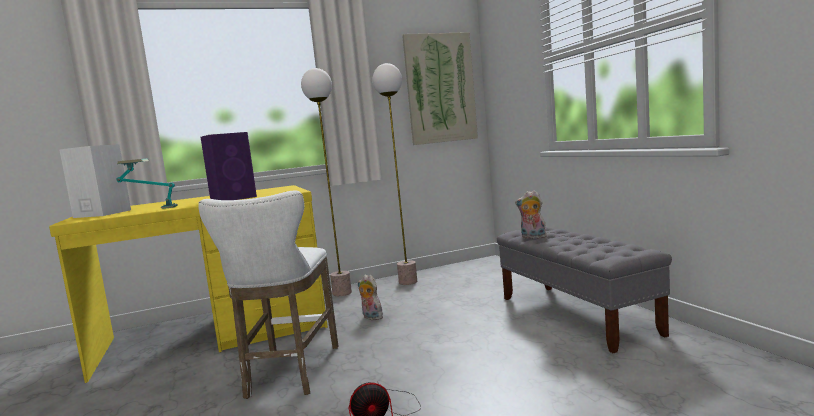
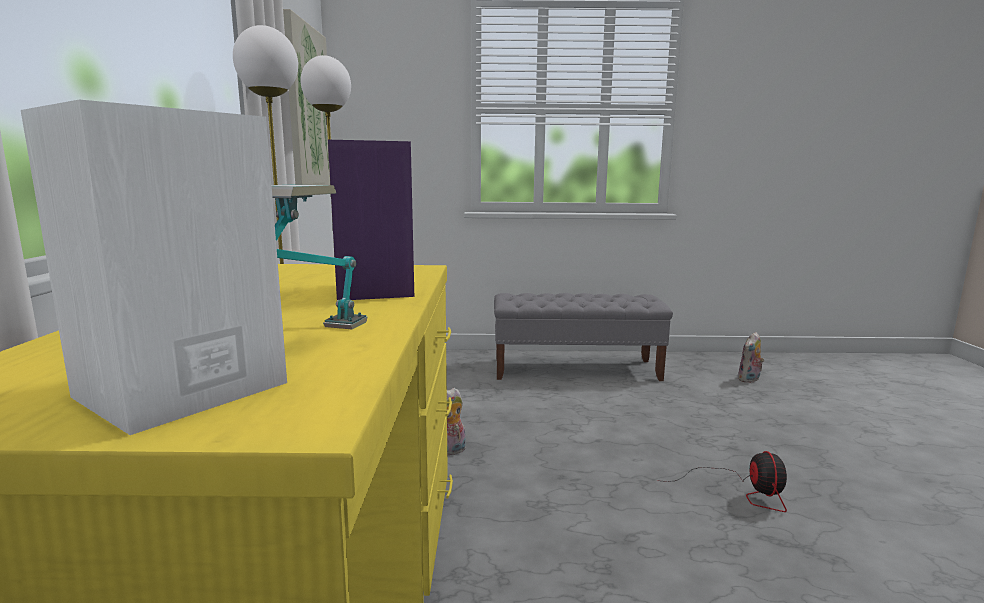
camera: 70 degrees left, 5 degrees up
white stool [198,191,338,399] -> none
plush toy [515,190,547,239] -> plush toy moved to [738,332,764,383]

